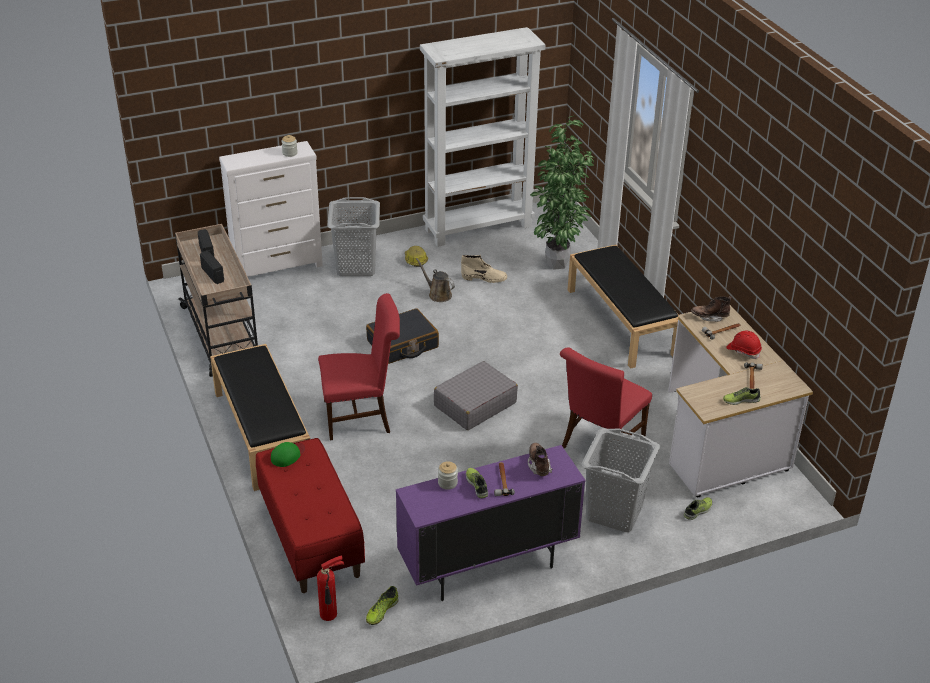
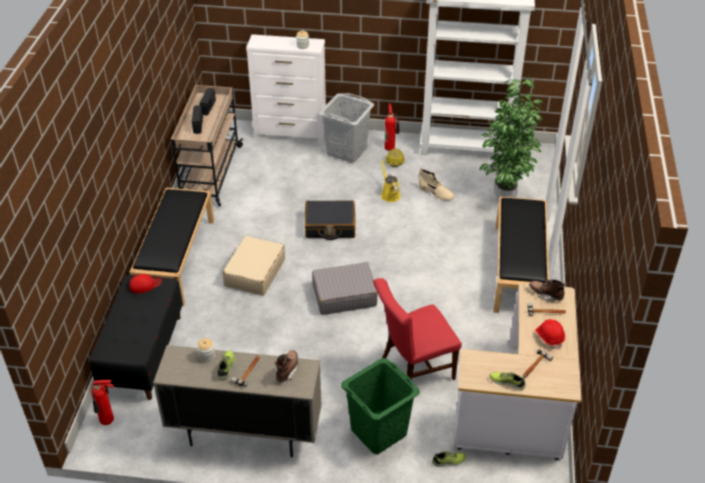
camera: 30 degrees right, 5 degrees up
red bench [256,438,365,593] -> black bench [90,275,183,400]
green cap [271,442,305,467] -> red cap [129,274,162,293]
red chair [318,293,400,441] -> beige suitcase [223,236,285,296]
shoe [366,586,399,625] -> none
purple cabinet [396,445,586,601] -> beige cabinet [153,345,322,457]
brown watering can [416,258,455,302] -> yellow watering can [381,159,401,202]
grey laundry basket [581,428,660,532] -> green laundry basket [341,358,420,454]
none -> fire extinguisher [384,103,400,151]

